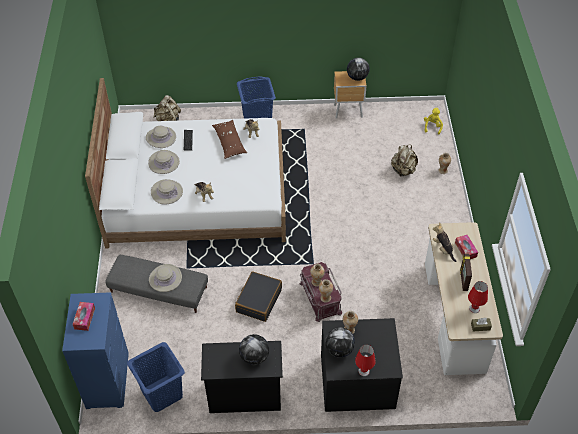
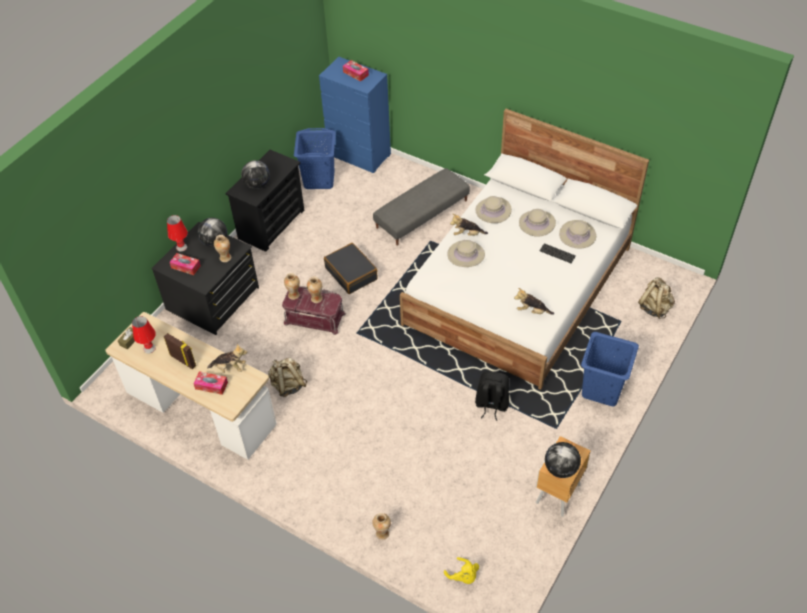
camera: 125 degrees right, 0 degrees up
beige hat [149,264,182,292] -> beige hat moved to [448,240,485,267]
brown pillow [212,120,247,159] -> none
beige backpack [391,145,418,177] -> beige backpack moved to [268,357,307,397]
none -> tissue box [170,253,201,275]
none -> black backpack [475,371,509,421]

